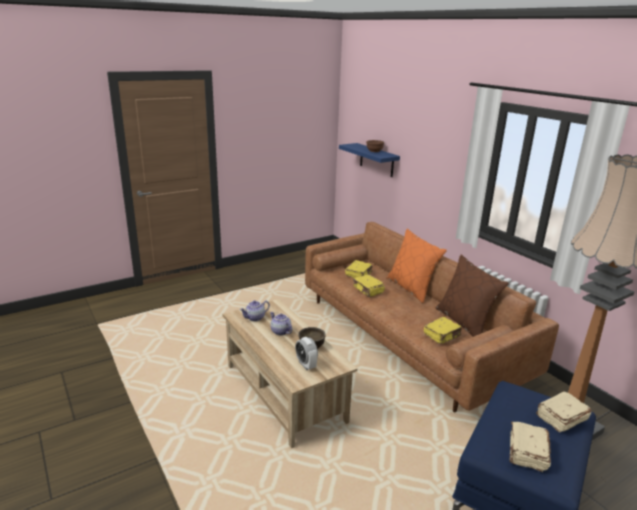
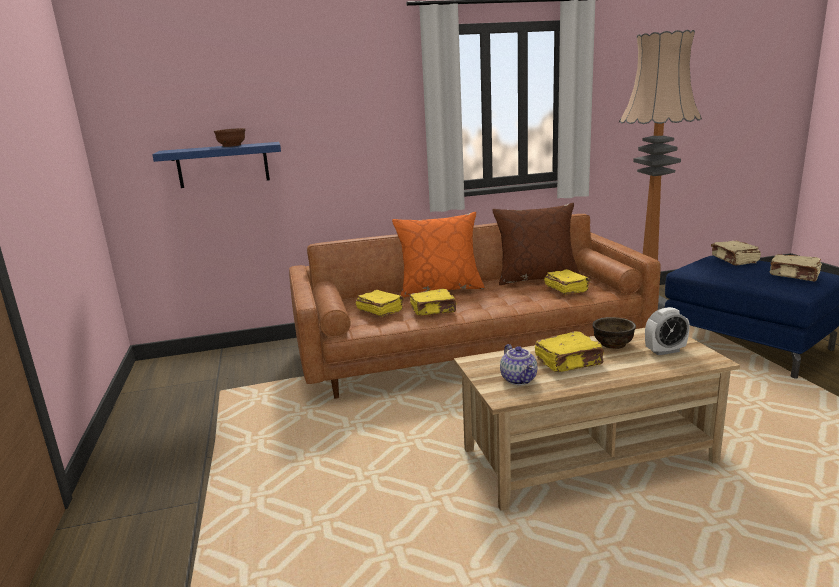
camera: 70 degrees left, 5 degrees down
teapot [270,312,292,335] -> yellow book [535,331,604,372]

